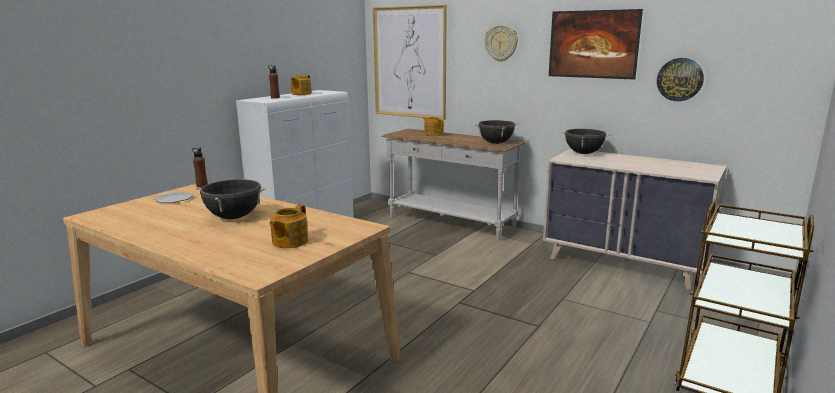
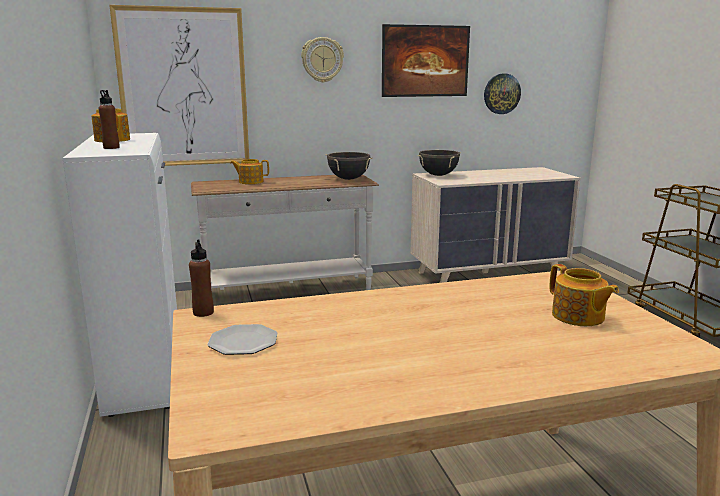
camera: 50 degrees left, 0 degrees up
black cooking pot [196,179,266,219] -> none

